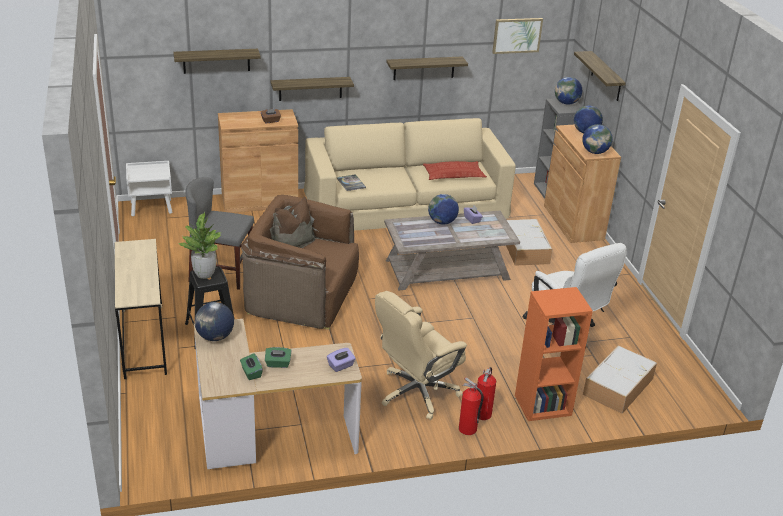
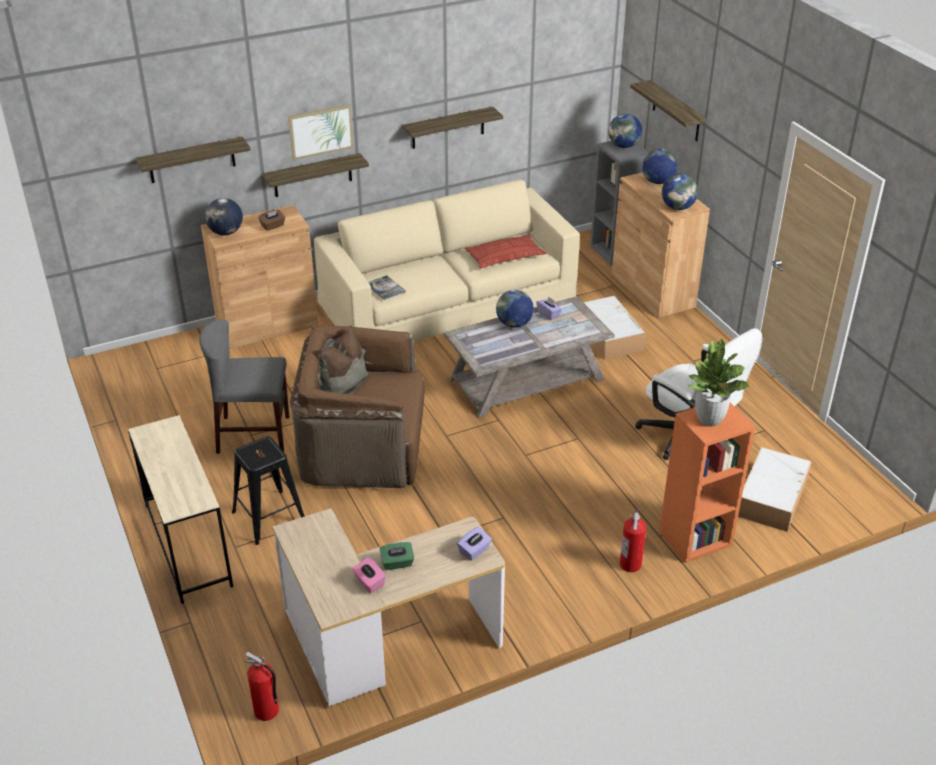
camera: 10 degrees left, 5 degrees up
white nightstand [126,161,172,216] -> none
potted plant [178,212,221,279] -> potted plant moved to [688,338,749,426]
globe [194,302,234,341] -> globe moved to [205,198,243,235]
green tissue box [240,353,263,380] -> pink tissue box [352,557,386,593]
beige office chair [375,291,467,420] -> none
fire extinguisher [459,377,484,435] -> fire extinguisher moved to [245,652,279,721]
picture [492,18,543,54] -> picture moved to [288,104,354,160]

